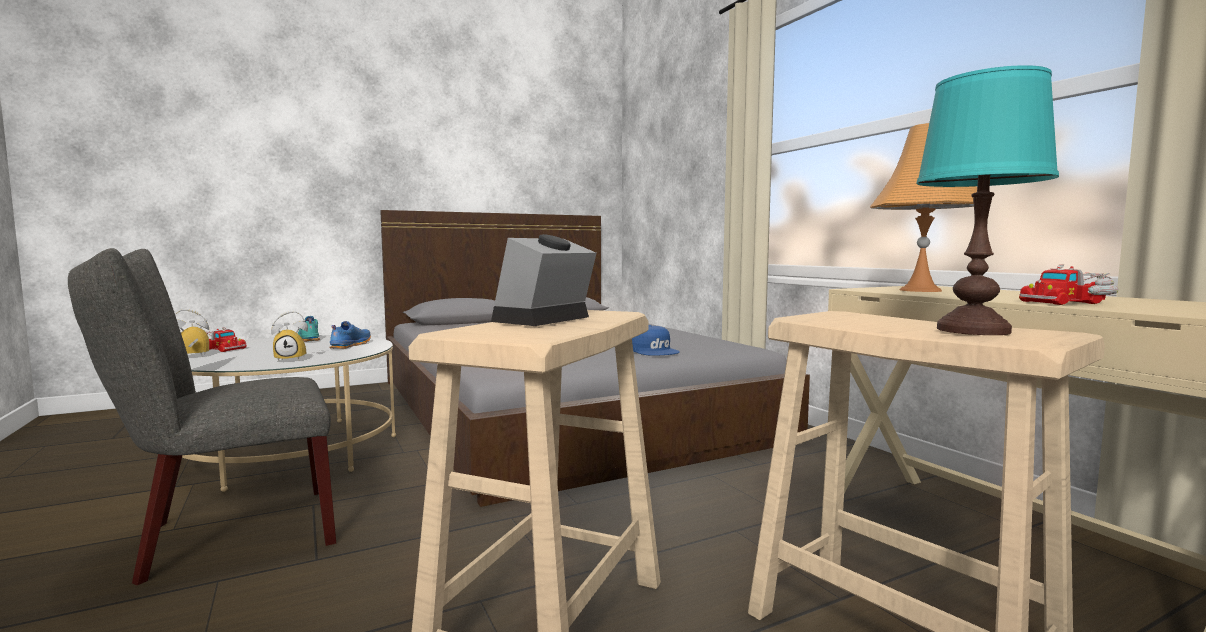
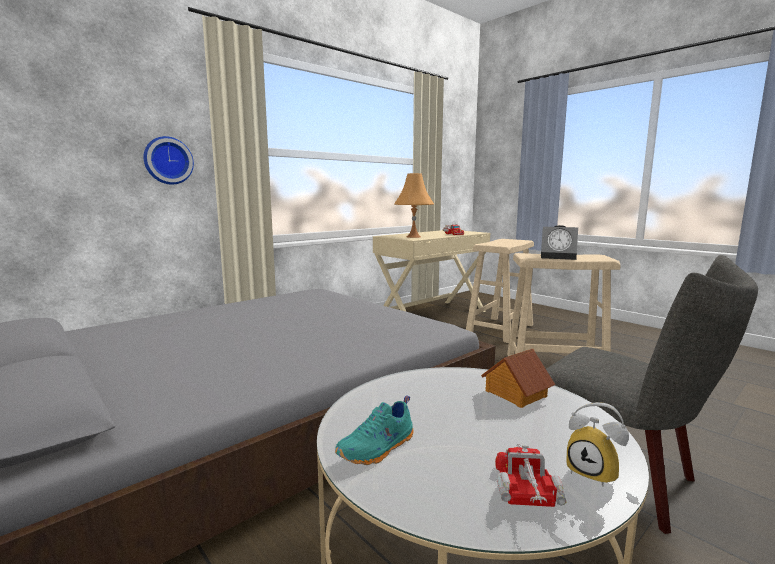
camera: 105 degrees left, 5 degrees up
alarm clock [271,311,308,362] -> toy house [481,349,555,408]
blue shoe [329,321,371,349] -> none
blue cap [632,325,680,356] -> none
turquoise table lamp [916,65,1059,335] -> none
none -> wall clock [143,136,194,185]

